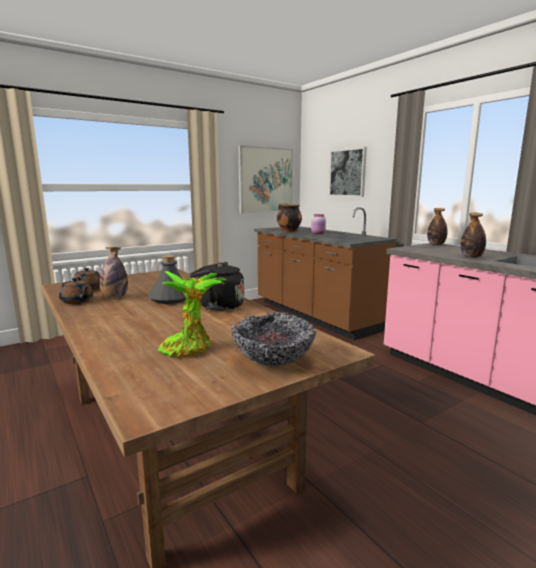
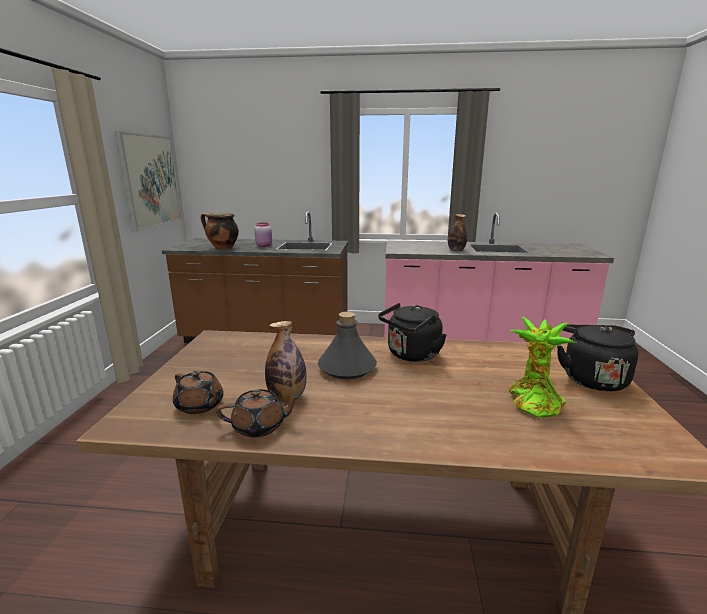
camera: 50 degrees left, 5 degrees up
bowl [231,312,316,367] -> black kettle [557,325,639,391]
picture [329,147,367,197] -> none
bottle [427,208,448,245] -> none

